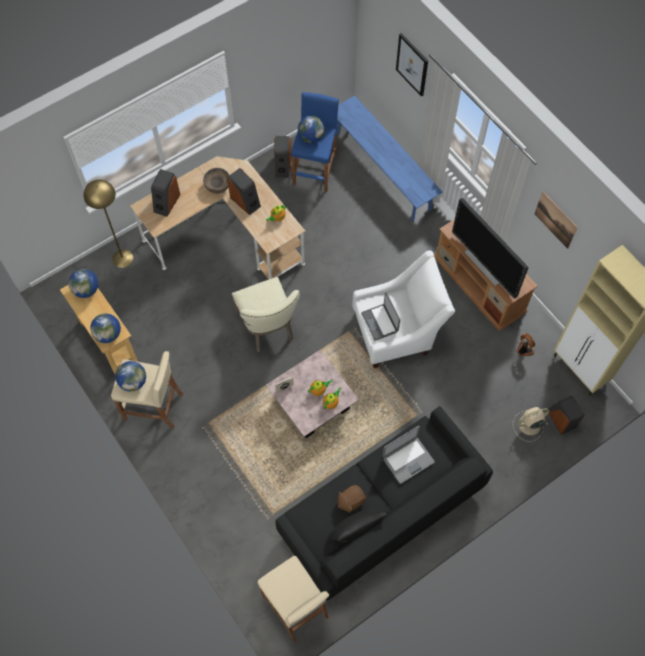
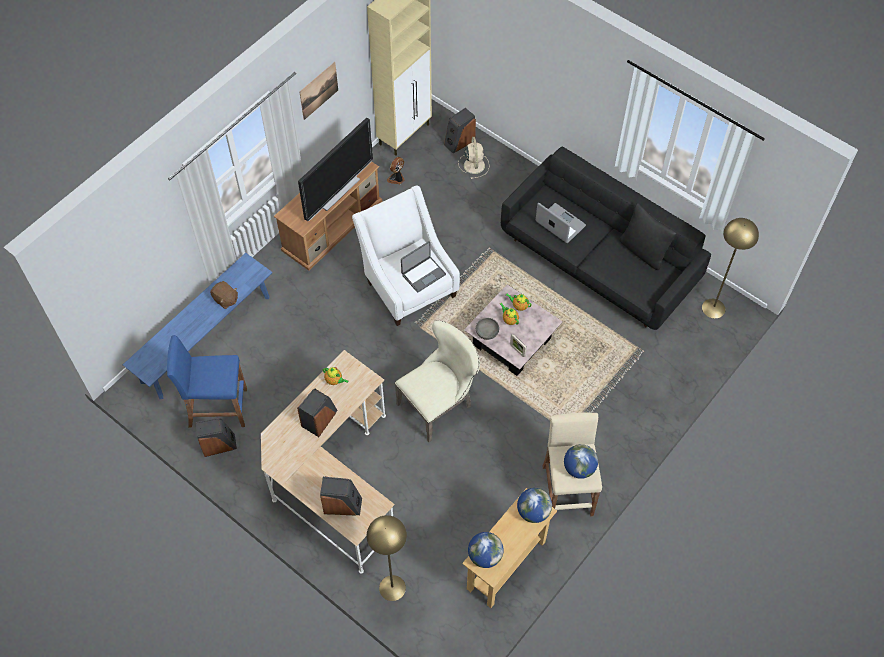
camera: 105 degrees left, 5 degrees down
brown bowl [203,168,229,194] -> none
beige stool [258,556,329,642] -> yellow floor lamp [702,218,759,318]
globe [298,116,324,143] -> none
brown plush toy [338,485,366,513] -> brown plush toy moved to [210,281,238,309]
picture [396,33,428,97] -> none
beige fan [513,407,549,442] -> beige fan turned 150 degrees counterclockwise [458,137,490,179]
none -> grey bowl [476,318,499,340]

